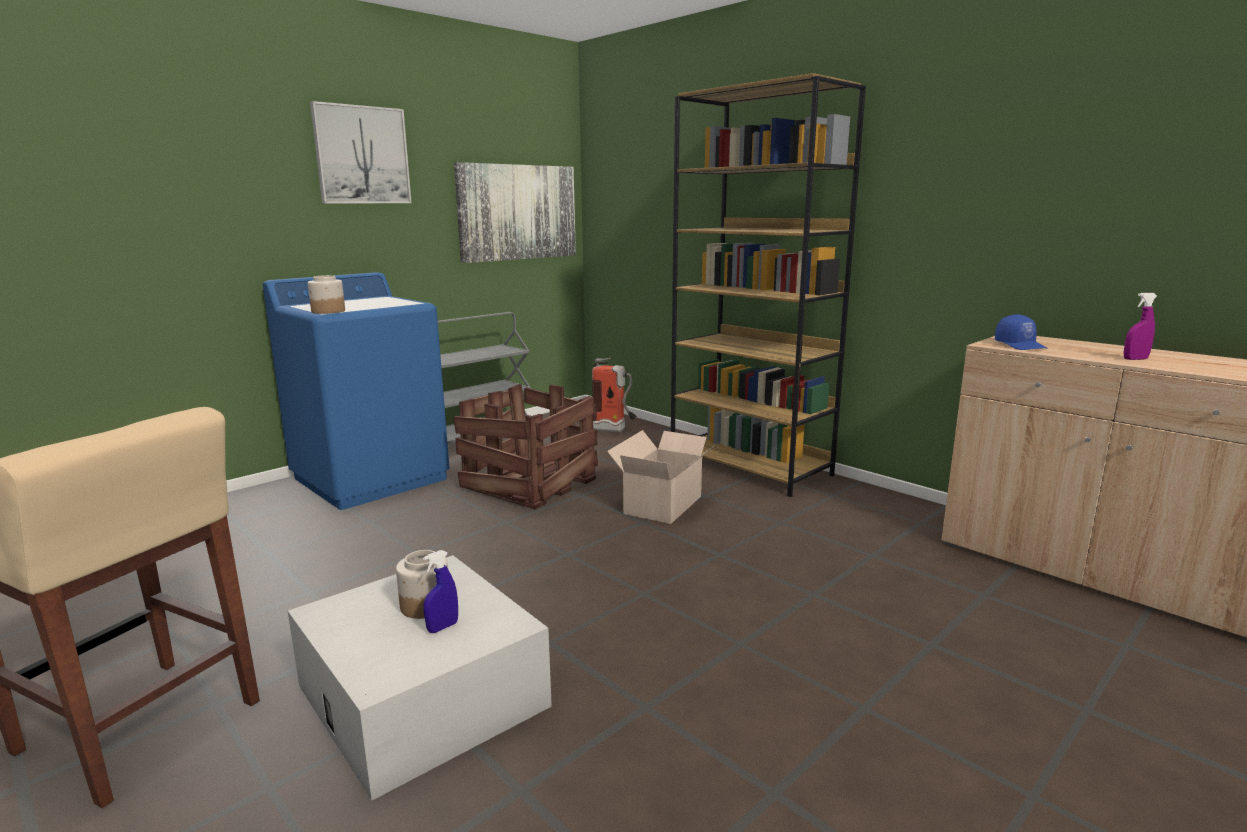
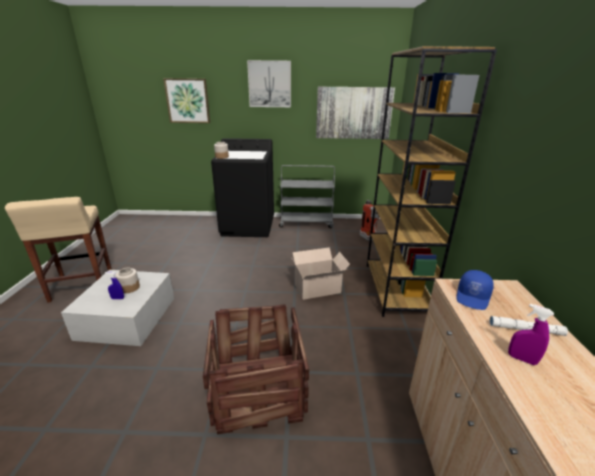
camera: 45 degrees right, 10 degrees up
blue washing machine [263,272,449,510] -> black washing machine [211,138,274,237]
crate [453,384,598,509] -> crate moved to [203,304,309,434]
none -> picture [163,78,210,123]
none -> white flashlight [490,316,568,336]

